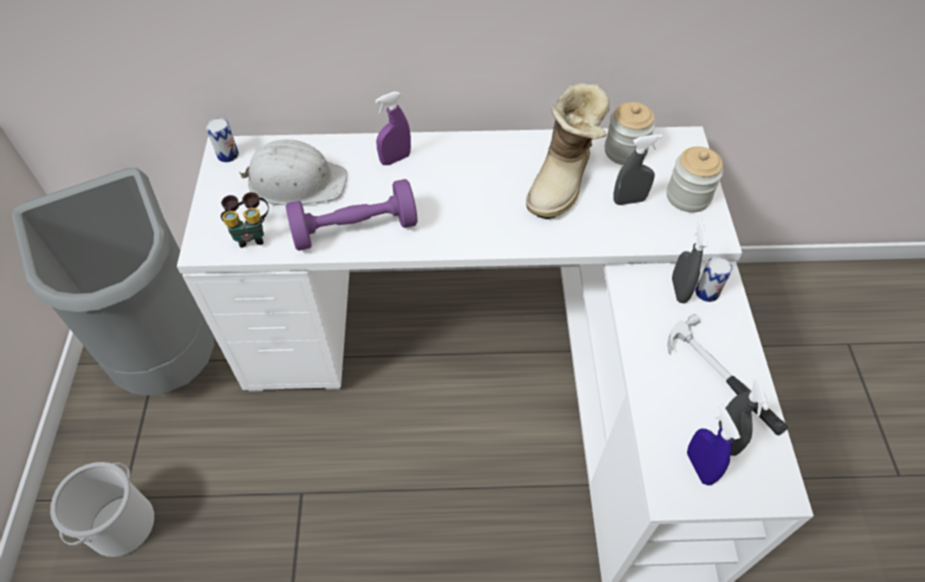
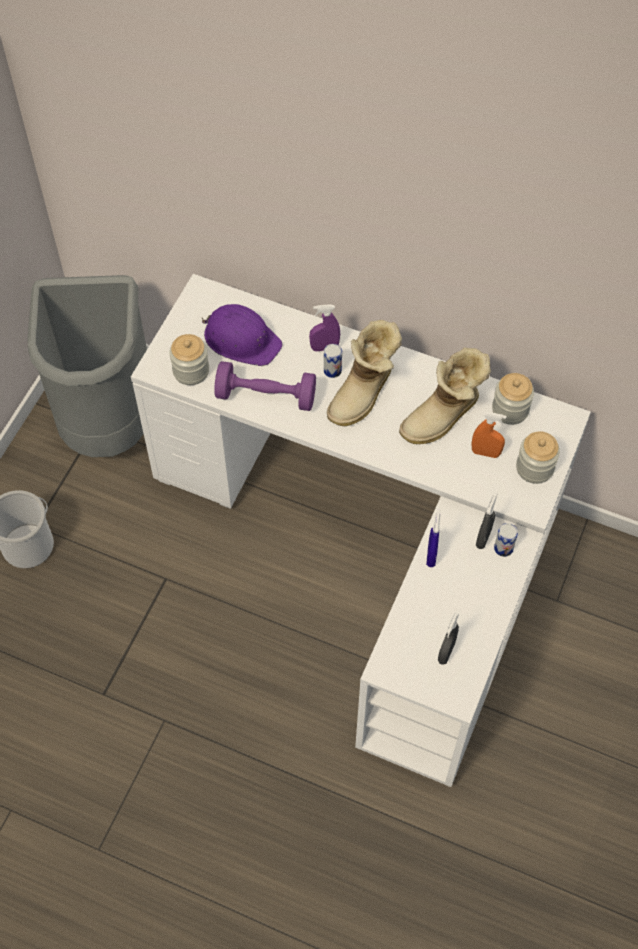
camera: 25 degrees right, 5 degrees up
can [206,118,239,162] -> can moved to [324,344,342,378]
binoculars [221,192,269,248] -> jar [169,334,209,385]
white hard hat [239,140,348,205] -> purple hard hat [202,304,283,366]
grey spray bottle [613,134,662,205] -> orange spray bottle [471,412,507,458]
hammer [668,314,788,435] -> none
blue spray bottle [687,405,740,485] -> blue spray bottle moved to [426,509,440,567]
none -> boot [327,320,402,426]

